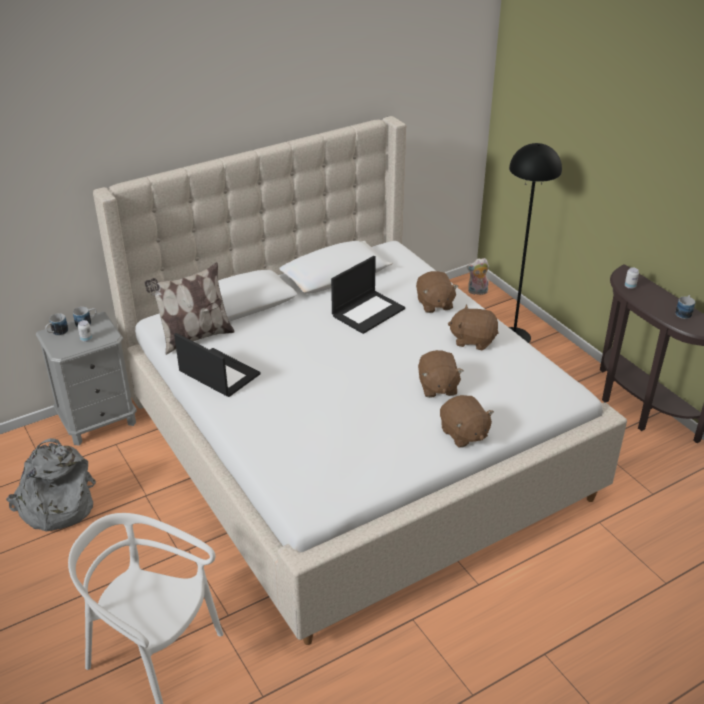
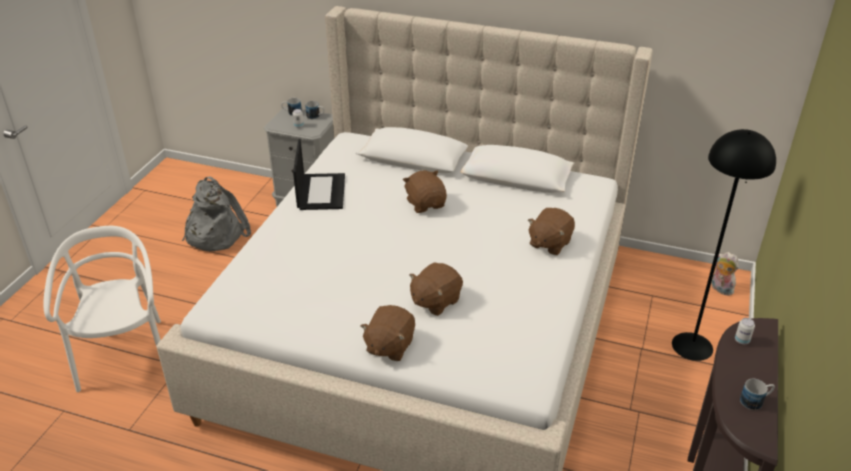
camera: 50 degrees right, 0 degrees up
pillow [145,262,234,355] -> none
laptop [331,256,405,334] -> none
brown plush toy [448,305,499,350] -> brown plush toy moved to [403,170,447,213]

